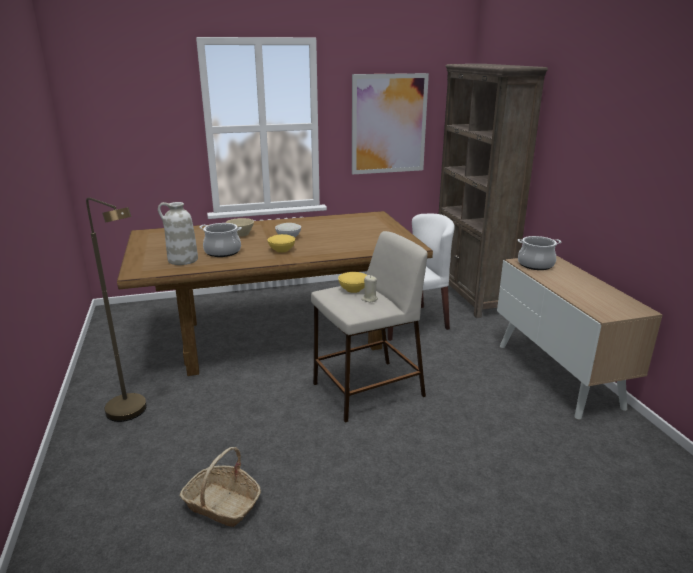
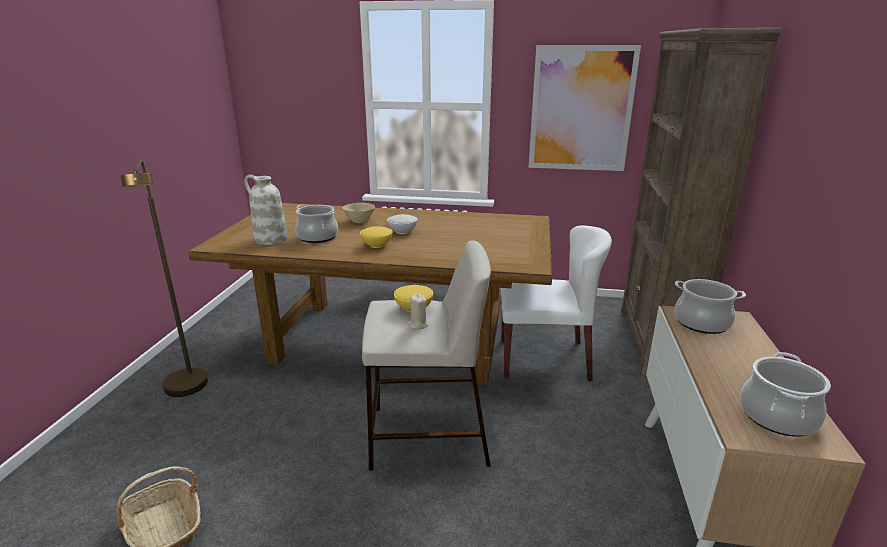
camera: 25 degrees right, 0 degrees up
none -> cooking pot [740,352,831,437]

